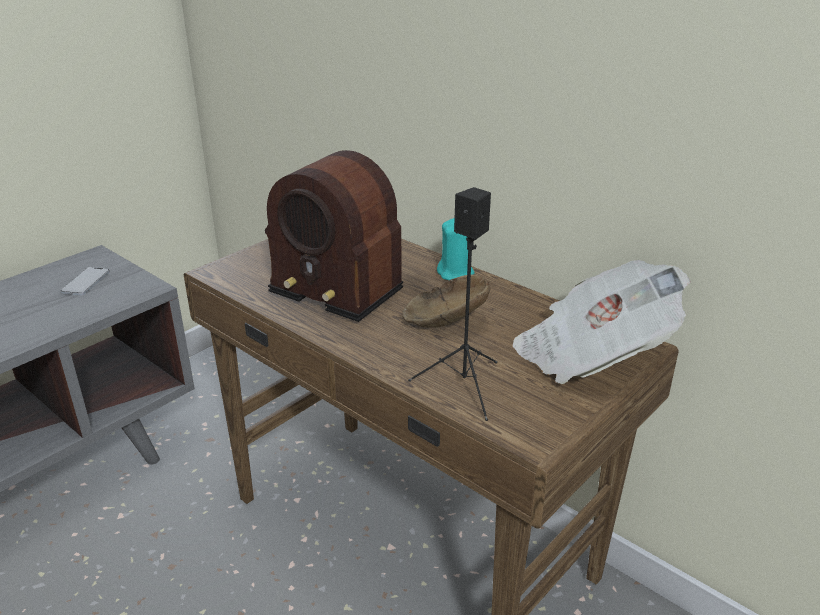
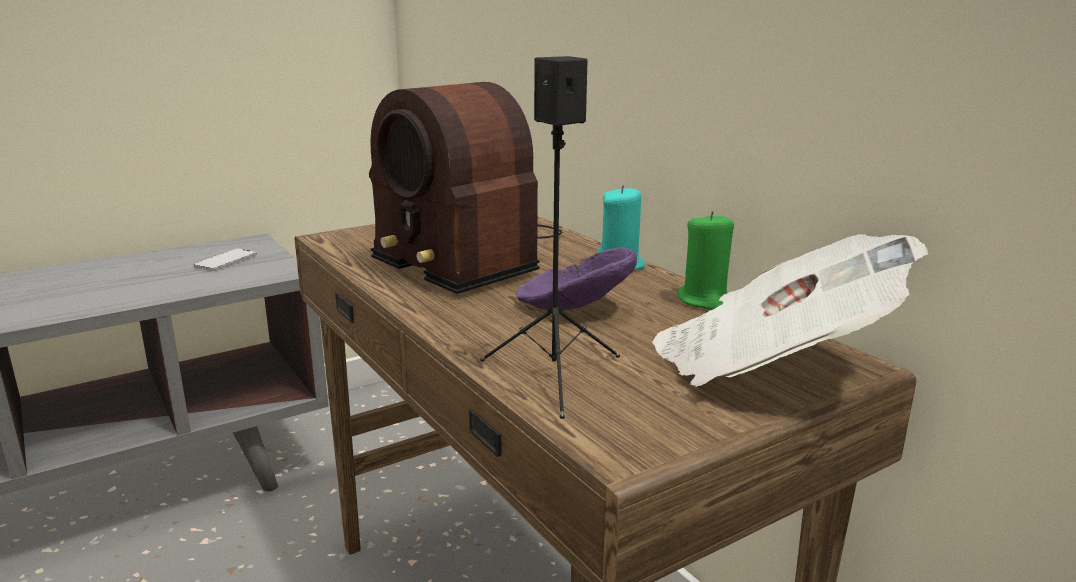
camera: 15 degrees right, 10 degrees down
brown bowl [402,274,490,328] -> purple bowl [516,247,637,310]
none -> green candle [677,211,734,310]

